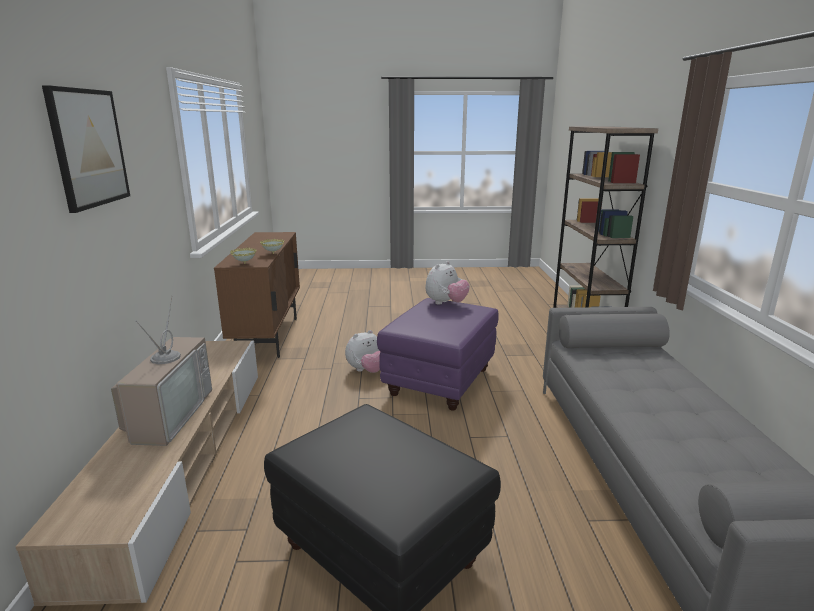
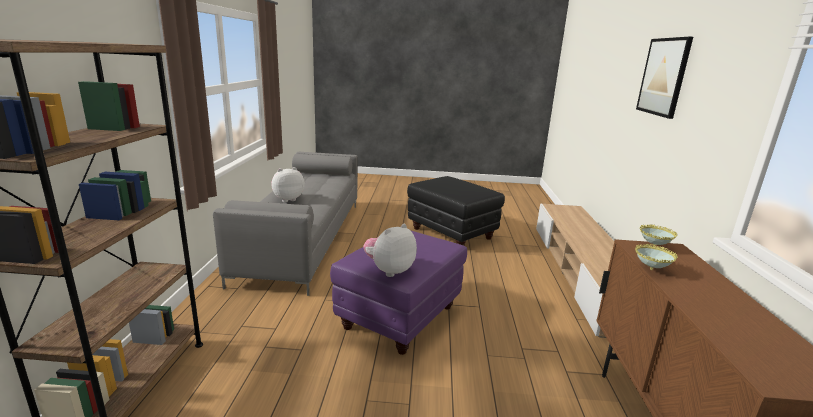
camera: 175 degrees left, 0 degrees up
television [111,296,212,446] -> none
plush toy [345,330,381,373] -> plush toy moved to [271,167,305,202]

